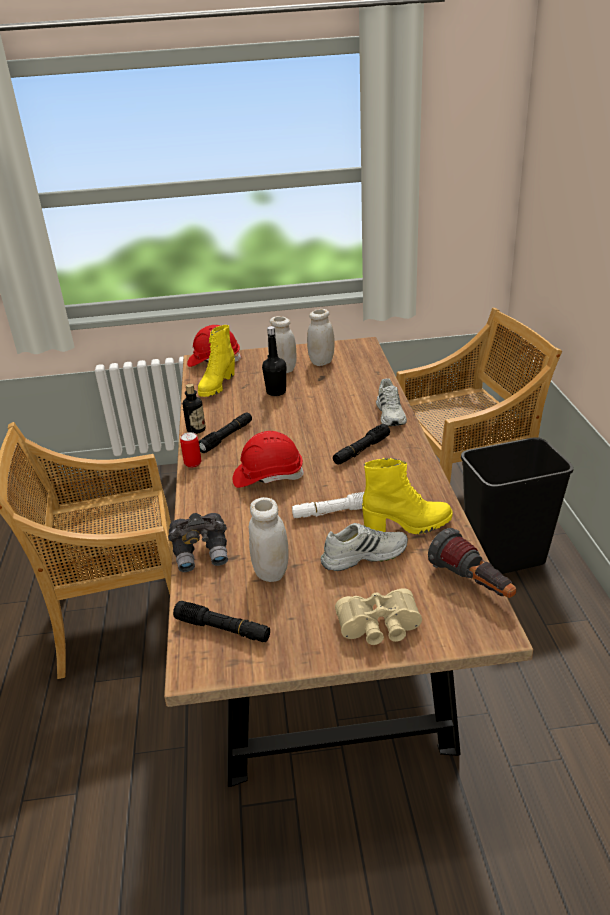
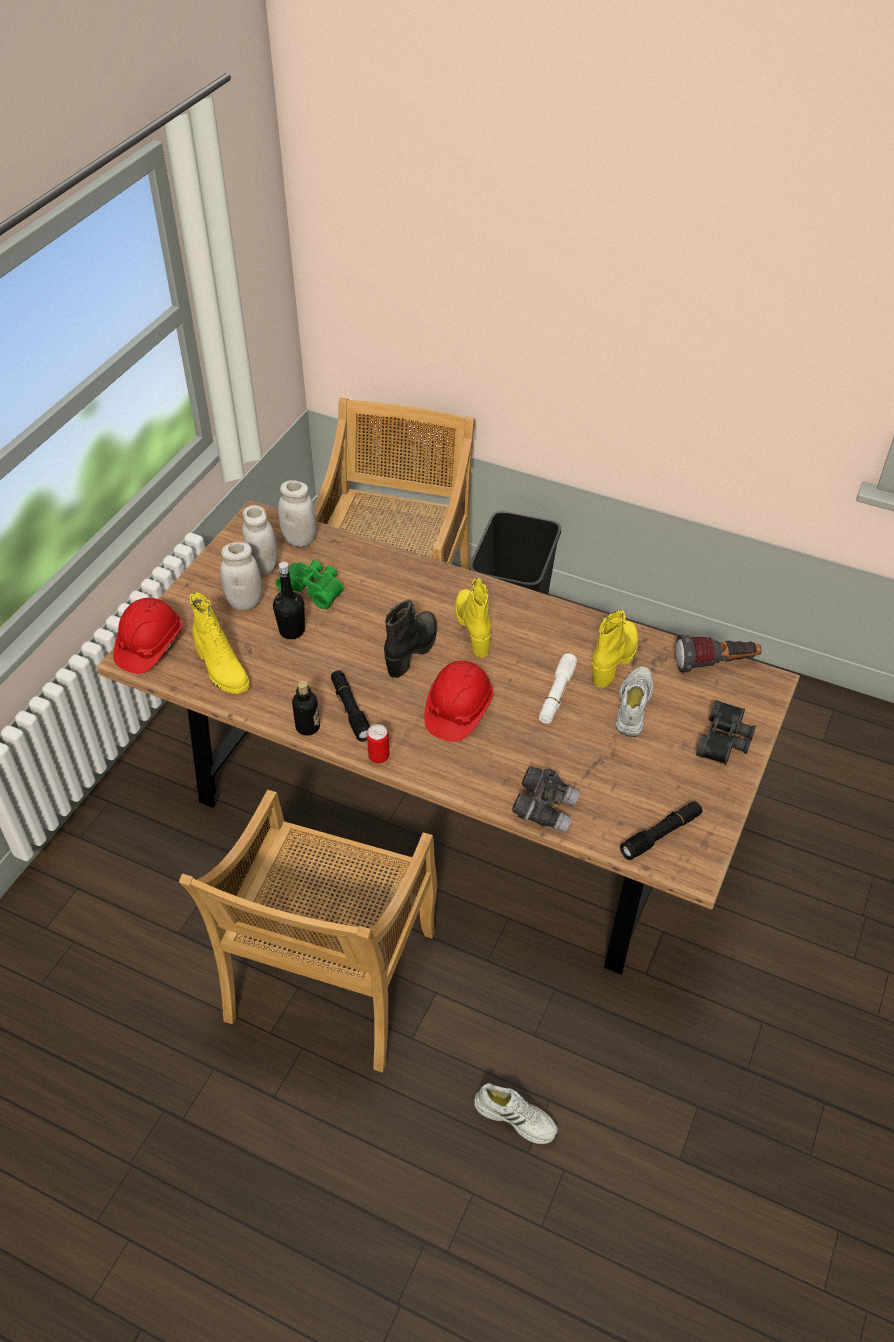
camera: 60 degrees left, 15 degrees up
white jar [249,497,288,582] -> white jar moved to [278,480,317,547]
black flashlight [333,424,390,465] -> yellow boot [455,578,491,657]
beige binoculars [335,588,422,645] -> black binoculars [696,700,756,765]
white shoe [376,378,407,426] -> white shoe moved to [474,1083,558,1144]
none -> green binoculars [276,560,344,609]
none -> black boot [384,599,437,678]

